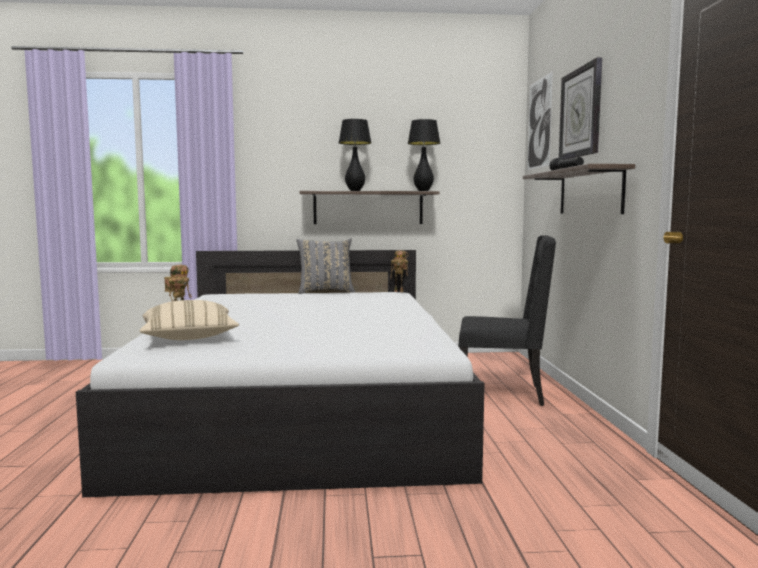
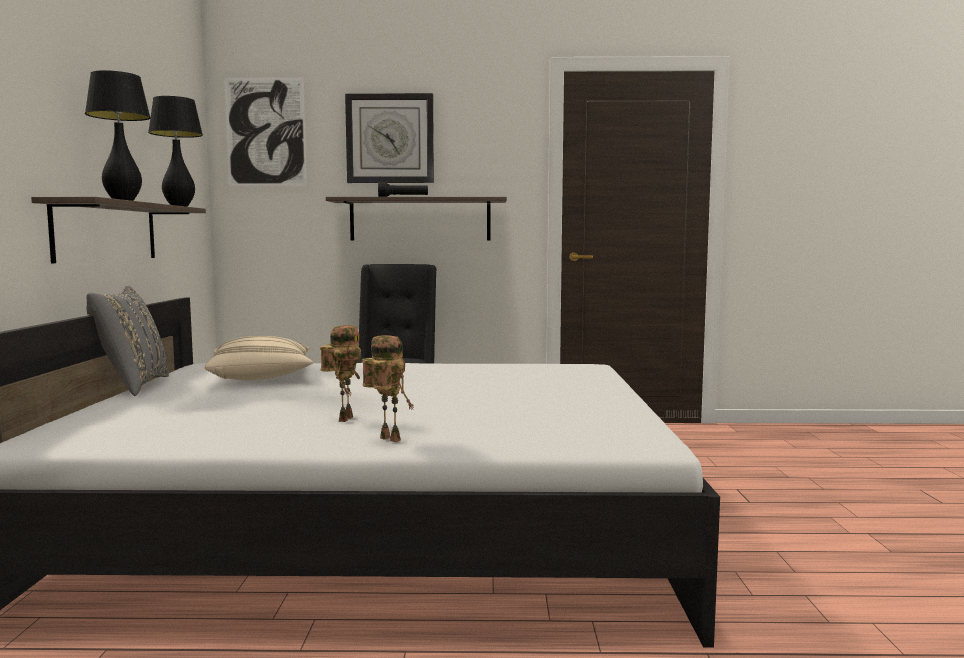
camera: 85 degrees left, 0 degrees up
beige pillow [139,300,239,340] -> beige pillow moved to [205,336,313,380]
toy robot [391,250,408,292] -> toy robot moved to [320,325,362,422]

